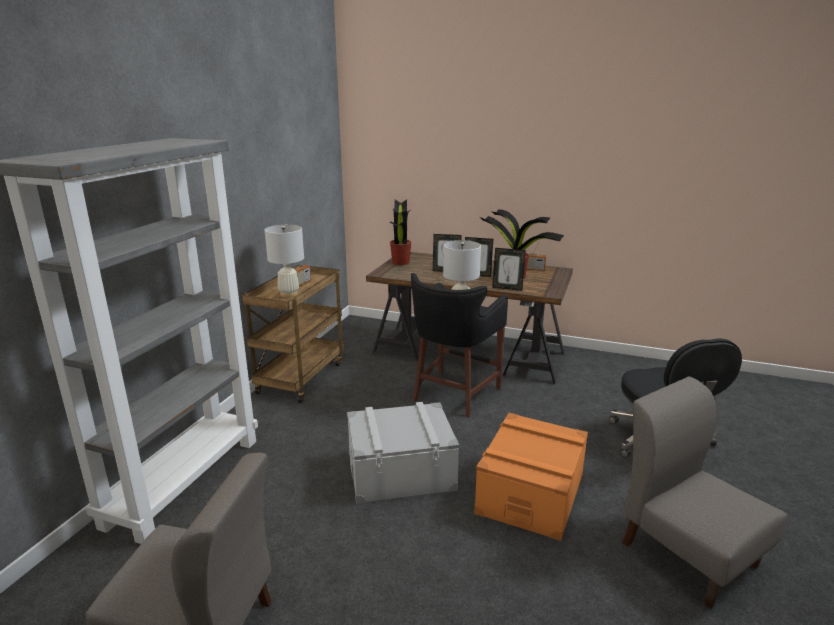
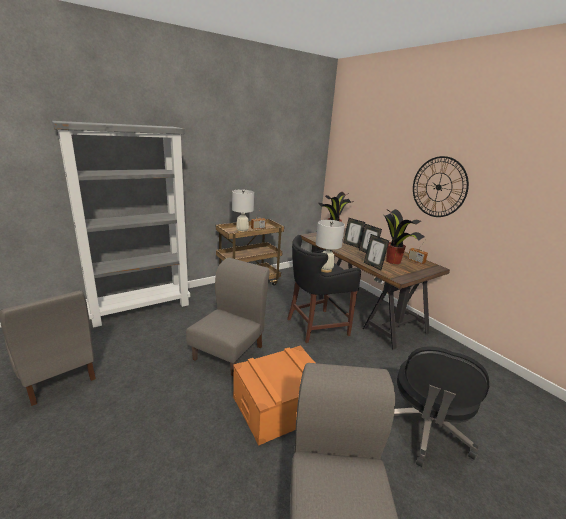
camera: 35 degrees right, 0 degrees up
grey storage box [347,402,459,504] -> grey chair [186,258,269,376]
none -> wall clock [413,156,469,217]

